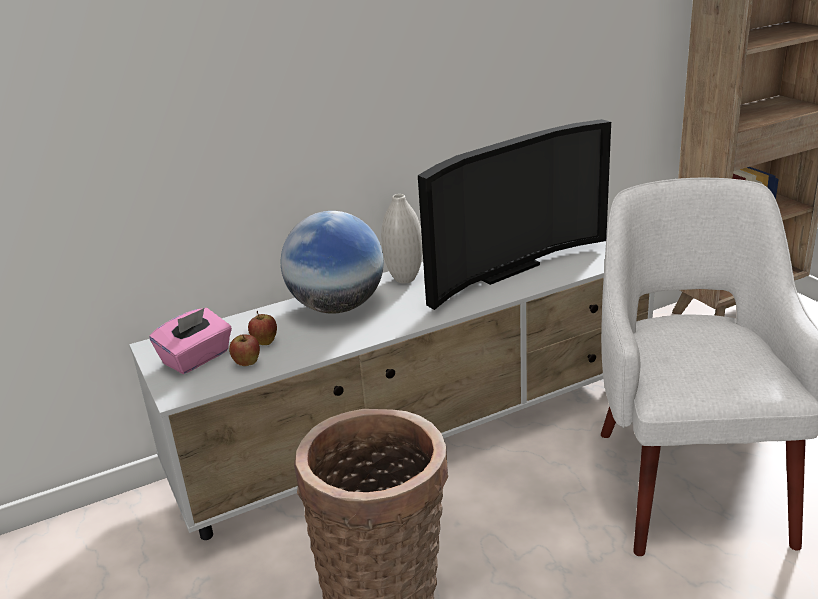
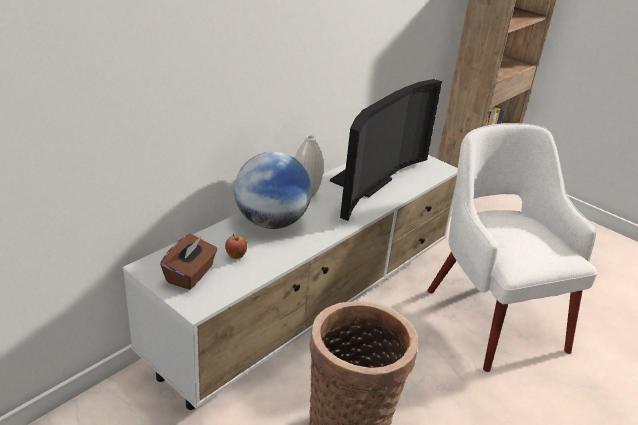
camera: 25 degrees left, 5 degrees up
pink tissue box [149,308,232,374] -> brown tissue box [160,234,217,290]
apple [229,334,260,366] -> none

